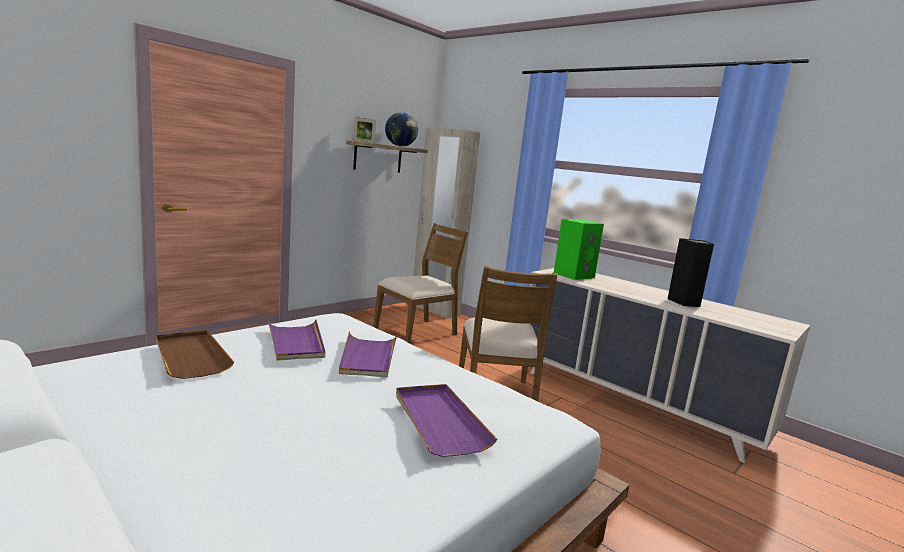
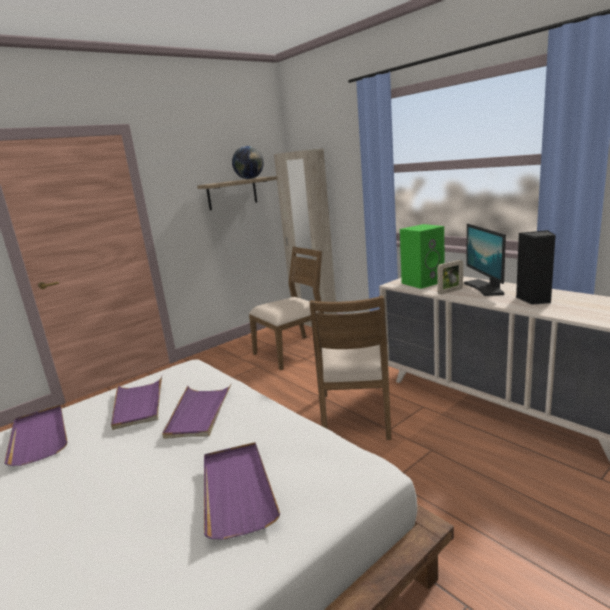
camera: 10 degrees right, 5 degrees up
brown tray [156,330,234,379] -> purple tray [4,405,68,466]
picture frame [353,117,376,143] -> picture frame moved to [437,260,463,294]
none -> monitor [464,224,506,296]

